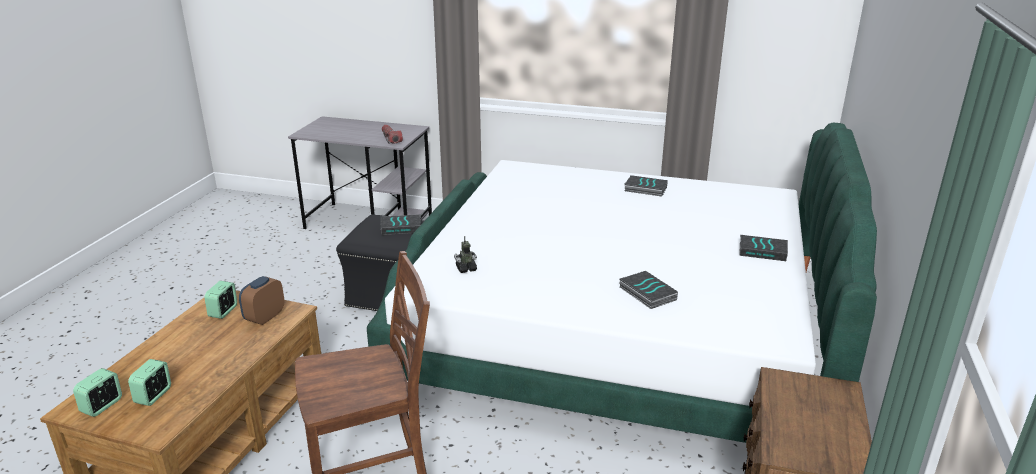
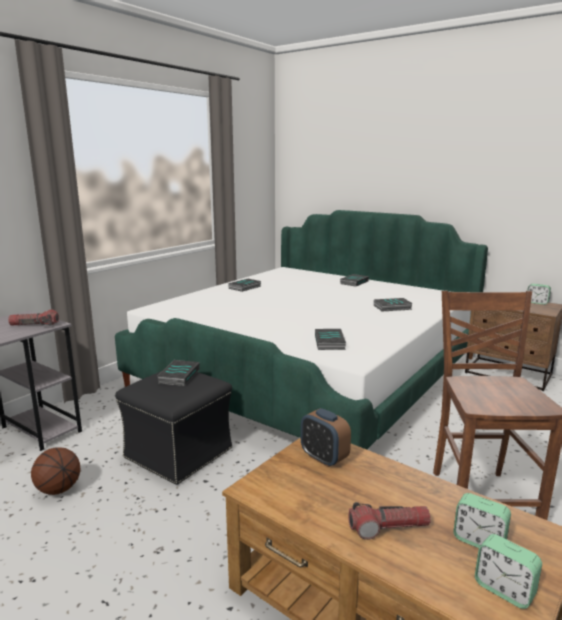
camera: 70 degrees left, 10 degrees down
alarm clock [204,281,237,319] -> alarm clock moved to [527,284,551,305]
toy robot [454,236,477,273] -> book [315,329,346,350]
none -> basketball [31,447,80,495]
none -> flashlight [348,502,431,540]

